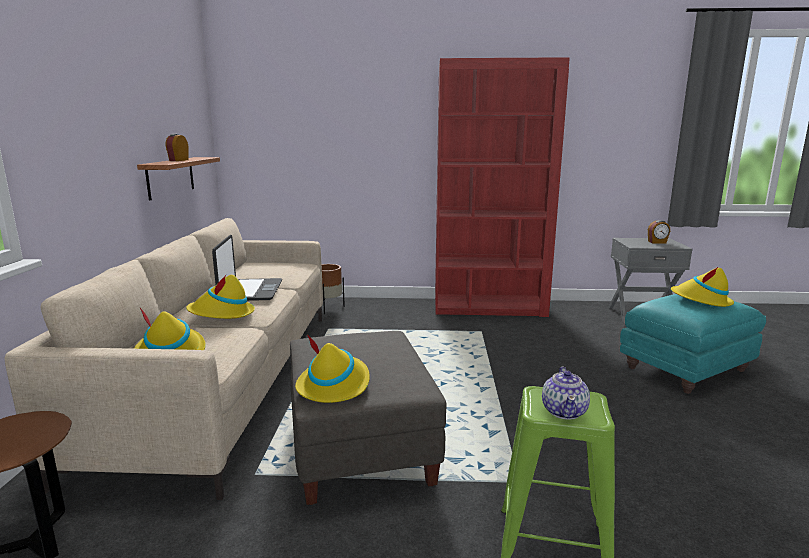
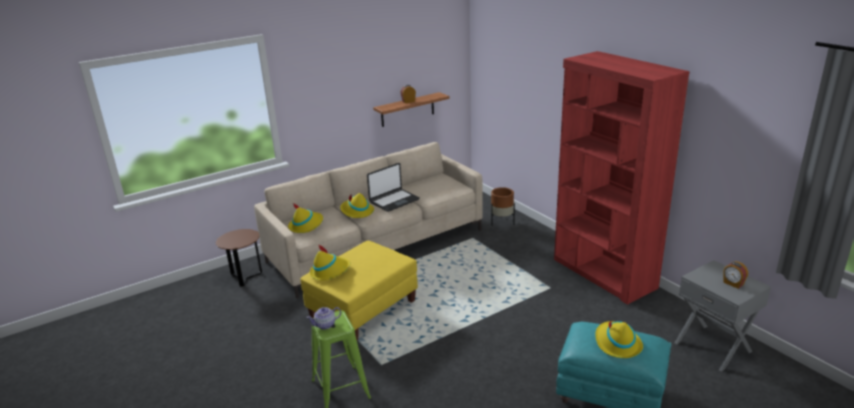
camera: 55 degrees right, 10 degrees up
grey ottoman [290,331,447,505] -> yellow ottoman [300,241,418,340]

